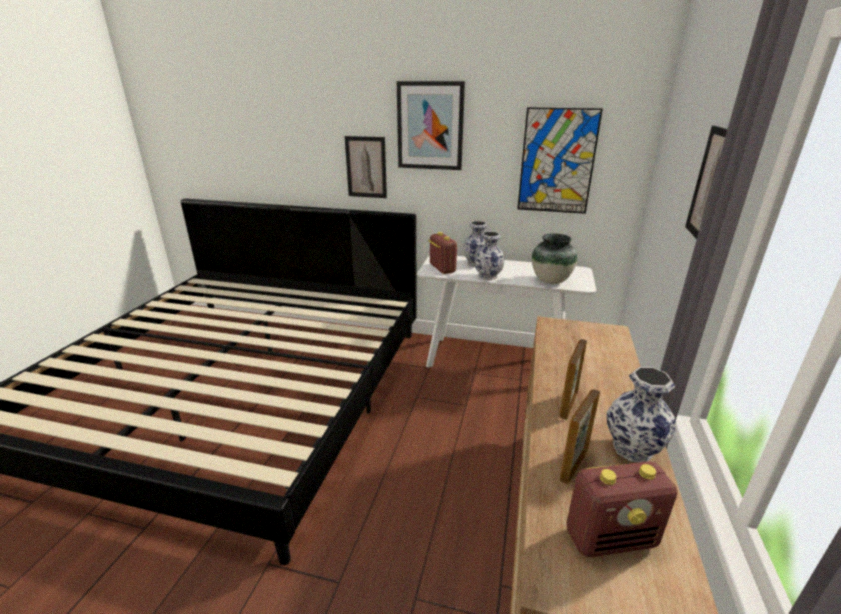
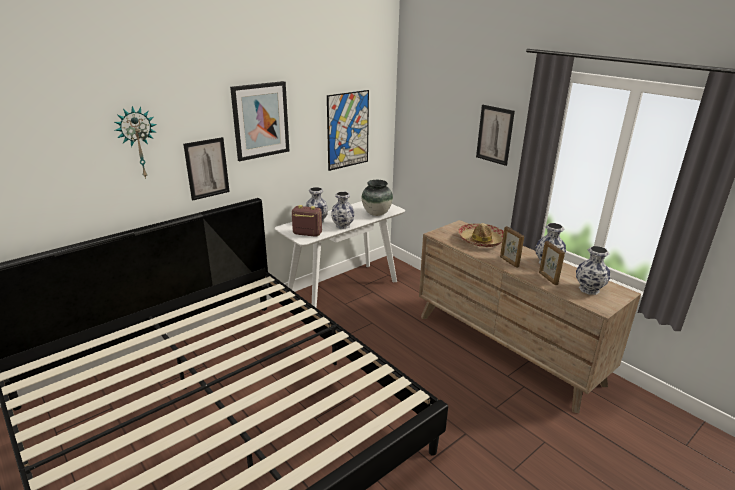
camera: 55 degrees left, 0 degrees up
radio [566,462,677,557] -> vase [576,246,610,295]
none -> wall clock [114,106,157,179]
none -> hat [458,223,504,247]

